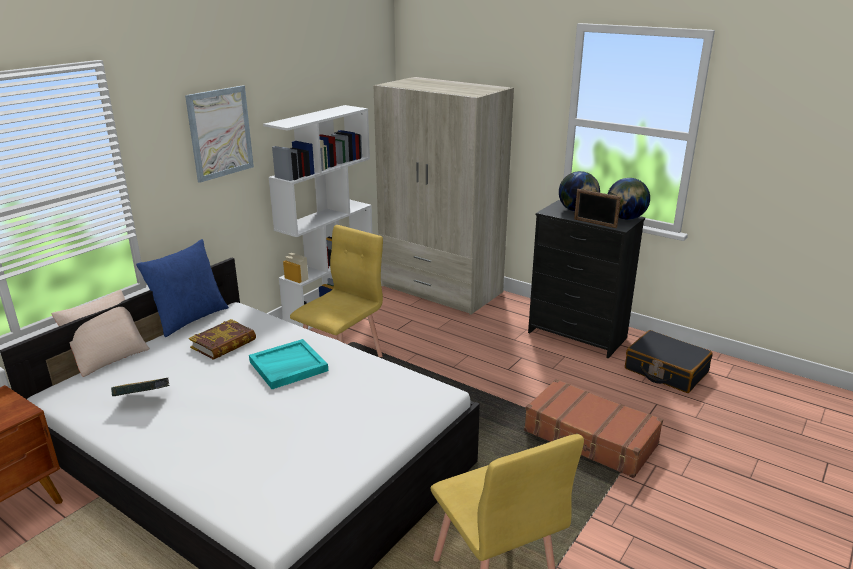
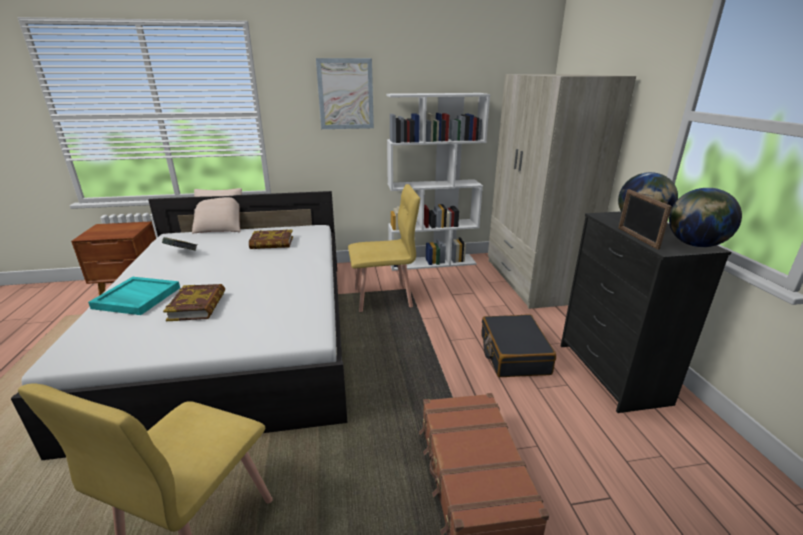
camera: 45 degrees right, 0 degrees up
blue pillow [136,239,229,337] -> none
turquoise tray [249,339,328,389] -> turquoise tray moved to [88,277,180,315]
black suitcase [625,330,713,393] -> black suitcase moved to [482,315,556,377]
none -> book [163,284,225,321]

